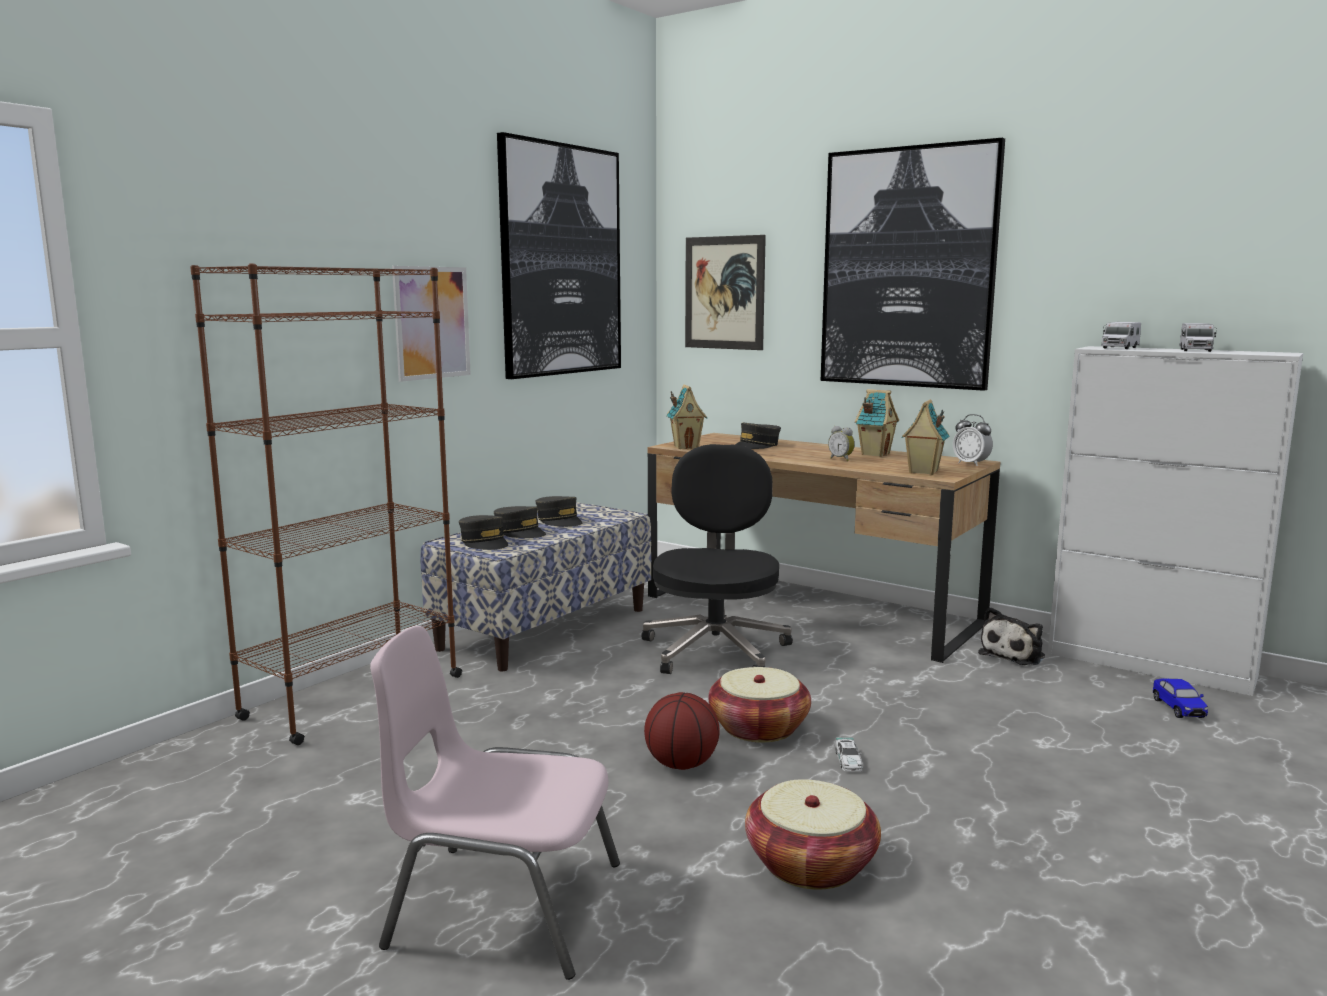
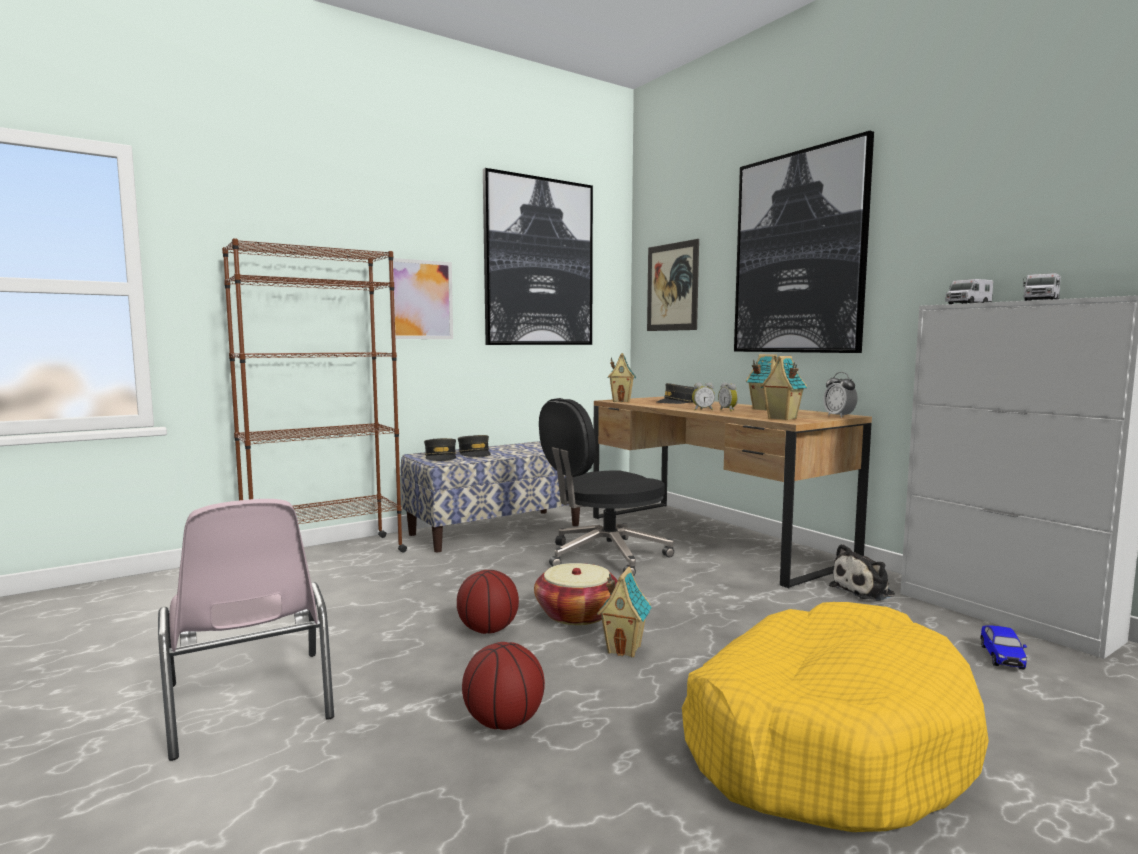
camera: 20 degrees right, 5 degrees down
pink chair [370,626,620,980] -> pink chair turned 150 degrees counterclockwise [158,499,334,761]
grey cap [535,496,583,527] -> none
black office chair [641,444,793,674] -> black office chair turned 150 degrees counterclockwise [539,398,674,576]
basket [745,779,881,890] -> basketball [462,642,545,730]
toy car [835,737,863,772] -> toy house [597,567,652,657]
none -> yellow dog bed [682,602,989,832]
none -> alarm clock [692,383,715,411]

